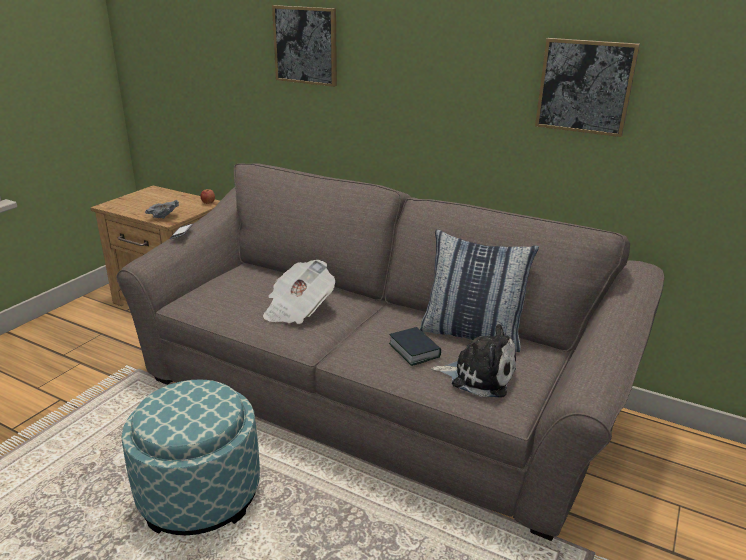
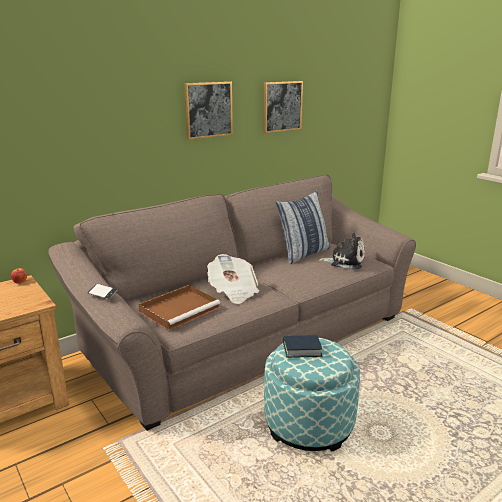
camera: 65 degrees left, 5 degrees down
grey bowl [145,200,179,219] -> none
picture [272,5,337,87] -> picture moved to [184,81,233,140]
book [389,327,441,366] -> book moved to [283,335,322,358]
plush toy [431,324,516,397] -> plush toy turned 60 degrees clockwise [318,233,365,269]
none -> brown tray [138,285,220,330]

